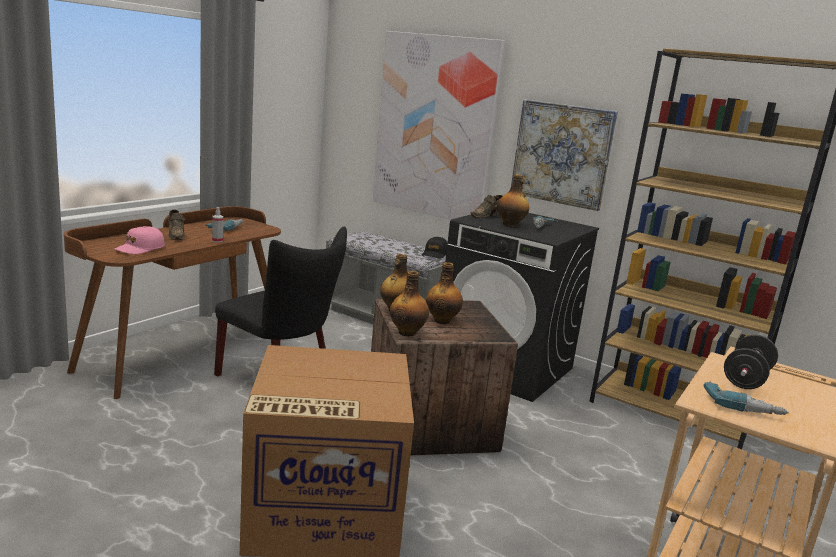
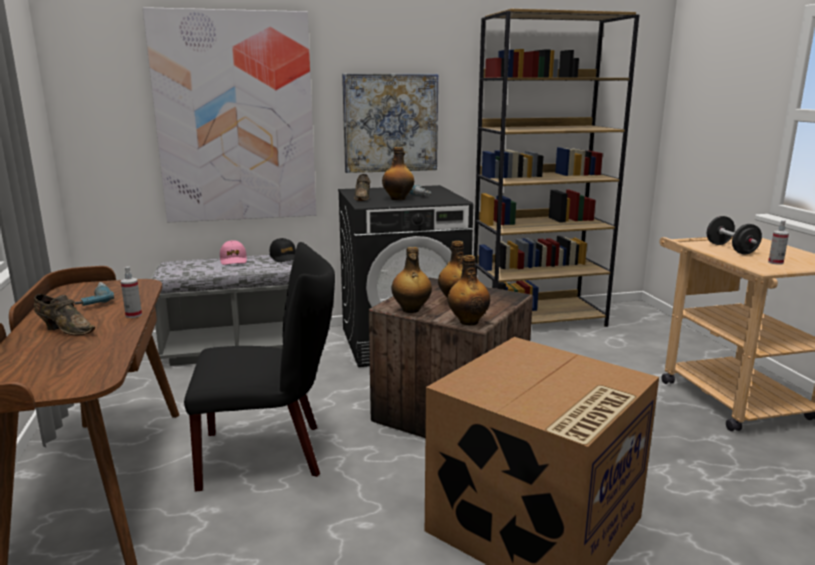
camera: 45 degrees left, 0 degrees up
pink cap [114,226,165,254] -> pink cap moved to [220,240,247,265]
power drill [704,382,789,415] -> spray bottle [768,220,789,265]

